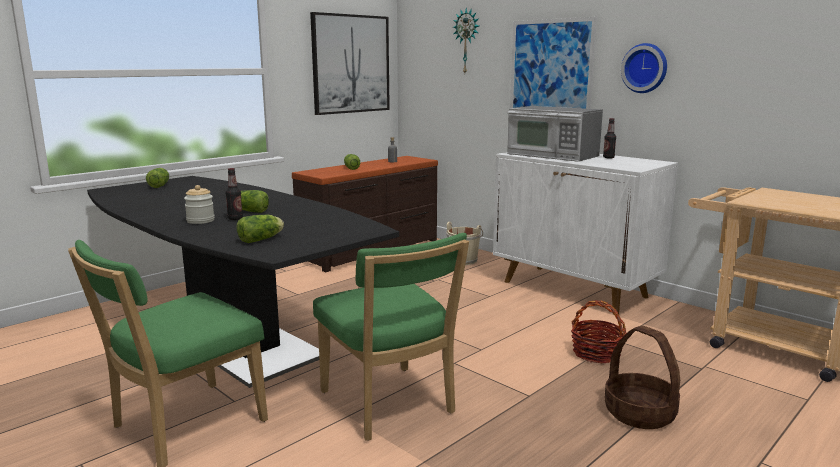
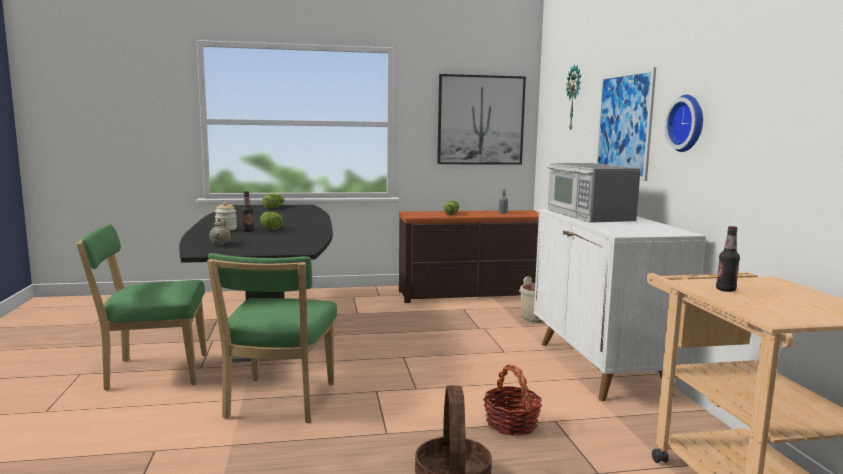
camera: 35 degrees right, 5 degrees down
lettuce [237,215,284,243] -> beige teapot [209,218,231,245]
bottle [603,118,616,158] -> bottle moved to [716,226,740,292]

